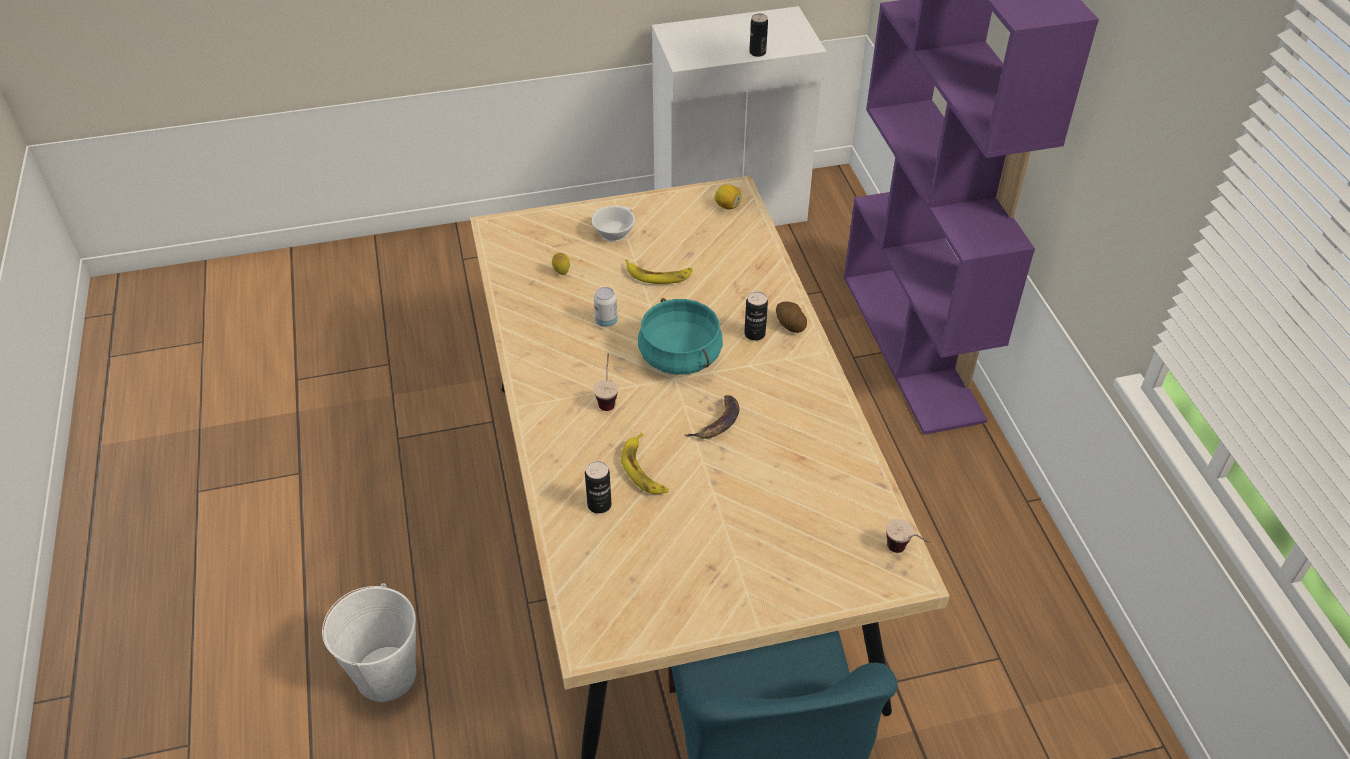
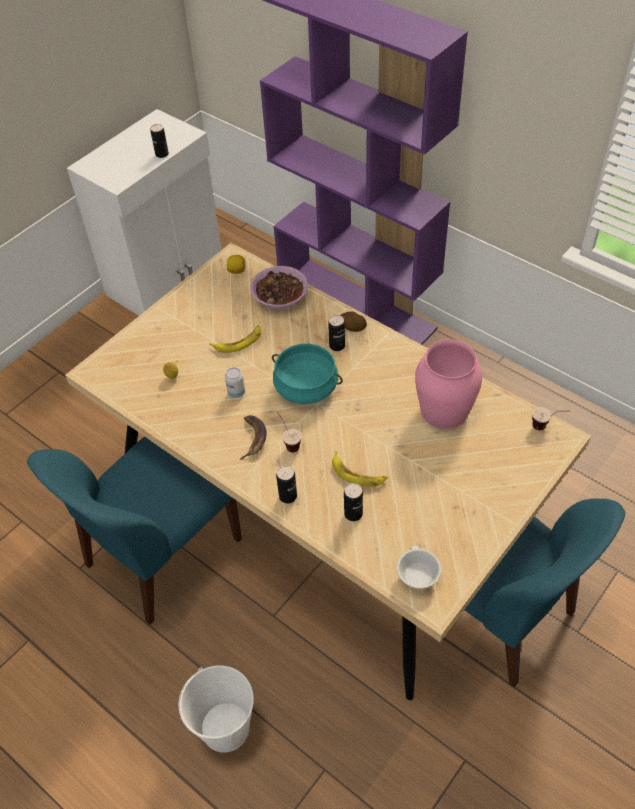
camera: 35 degrees left, 5 degrees up
white cup [592,206,635,242] -> white cup moved to [397,546,441,589]
banana [685,395,739,439] -> banana moved to [239,415,266,460]
none -> blue chair [27,436,242,625]
none -> bowl [250,266,308,309]
none -> can [276,465,297,503]
none -> pink vase [415,339,482,429]

